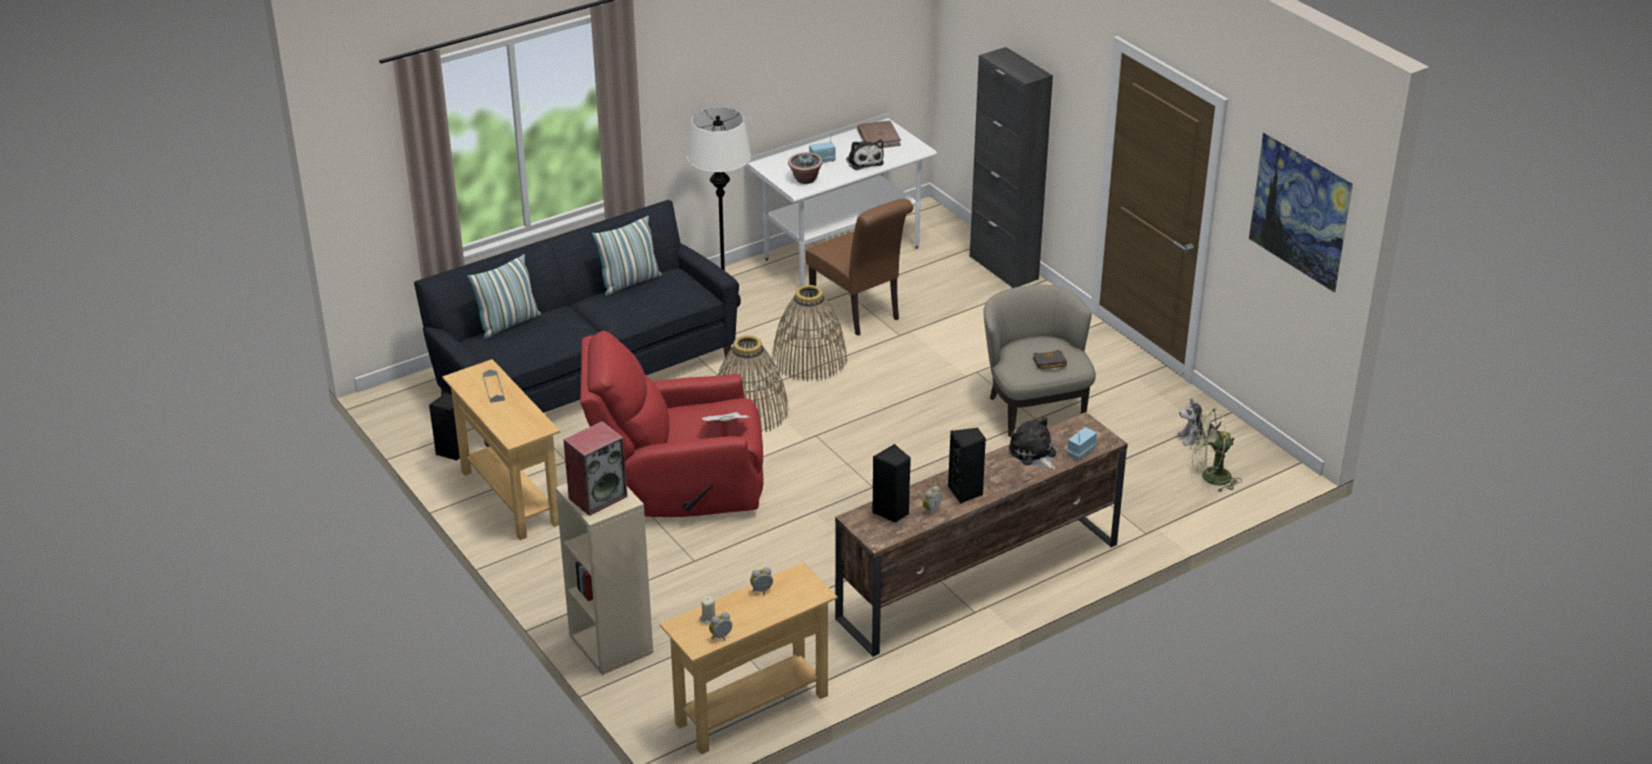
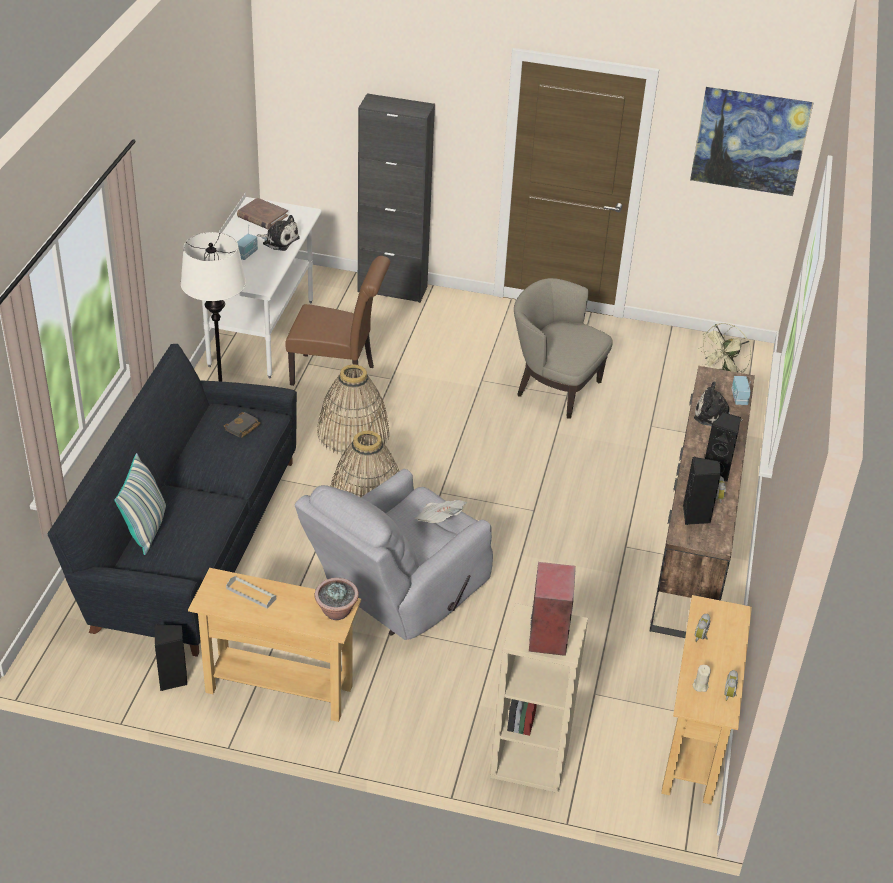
camera: 45 degrees left, 5 degrees up
red armchair [580,331,764,517] -> grey armchair [295,469,493,640]
pillow [592,215,662,296] -> none
potted plant [788,152,823,184] -> potted plant moved to [315,578,359,620]
black book [1033,350,1067,370] -> black book moved to [224,412,261,438]
plush toy [1178,398,1221,446] -> none

